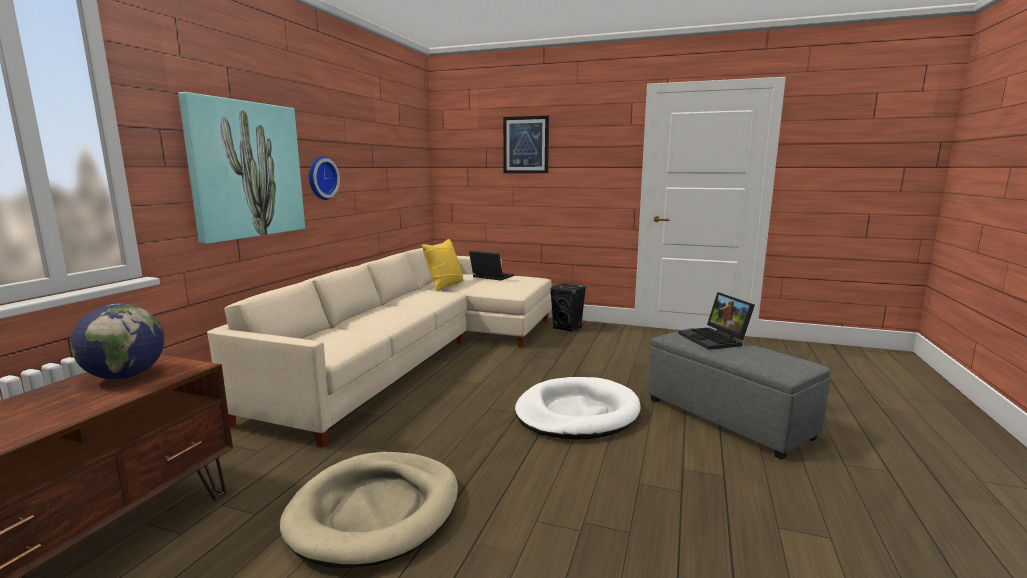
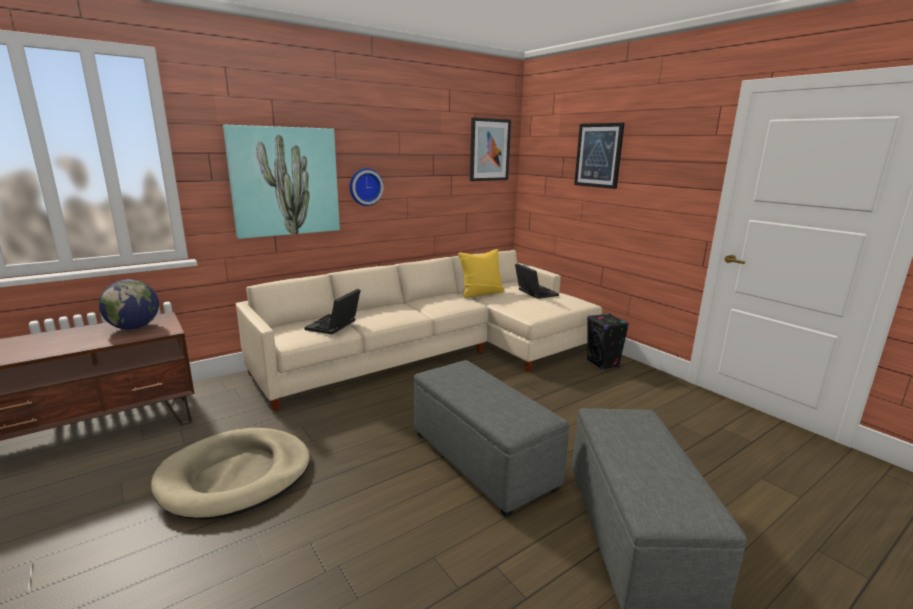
camera: 35 degrees right, 5 degrees up
white dog bed [515,377,641,440] -> grey ottoman [414,360,570,517]
laptop [678,292,755,350] -> laptop moved to [304,289,361,335]
none -> picture [470,117,511,181]

